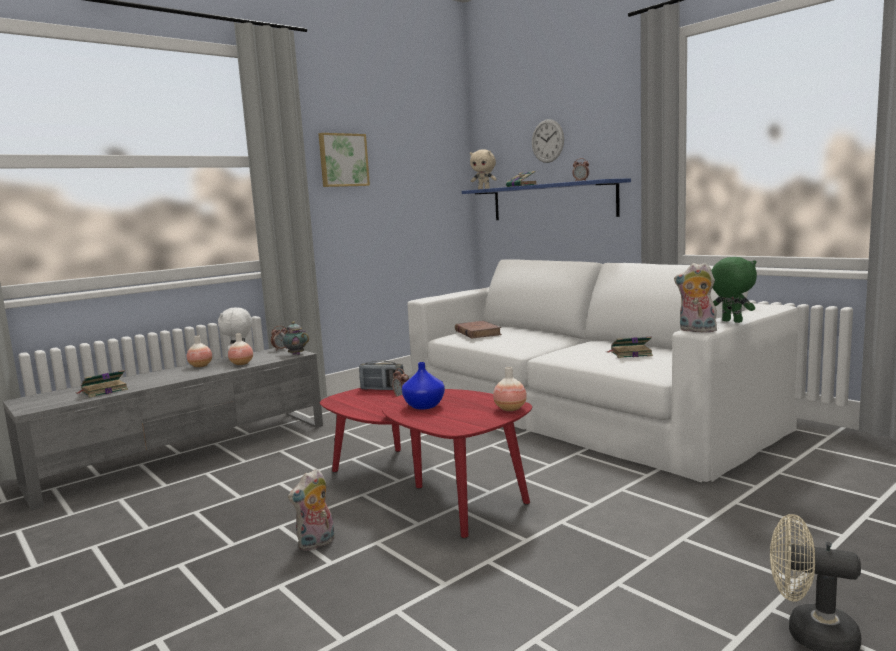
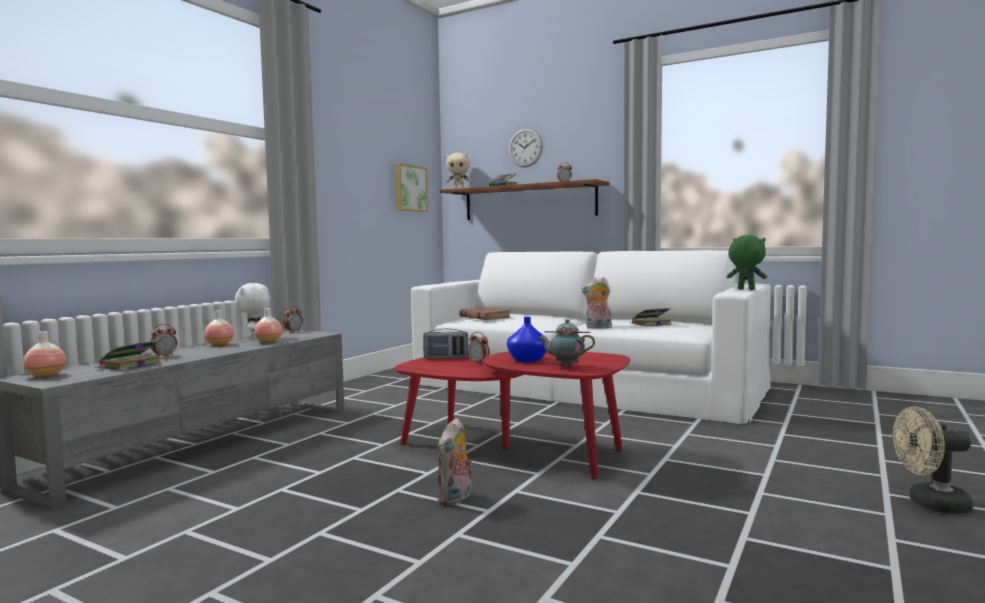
camera: 20 degrees left, 5 degrees down
teapot [279,322,309,355] -> teapot moved to [538,319,595,367]
picture [318,133,370,187] -> picture moved to [395,164,428,212]
blue shelf [462,178,631,220] -> brown shelf [439,179,610,220]
vase [493,367,527,411] -> vase moved to [24,331,66,377]
plush toy [674,263,717,333] -> plush toy moved to [581,277,612,329]
none -> alarm clock [150,324,177,356]

